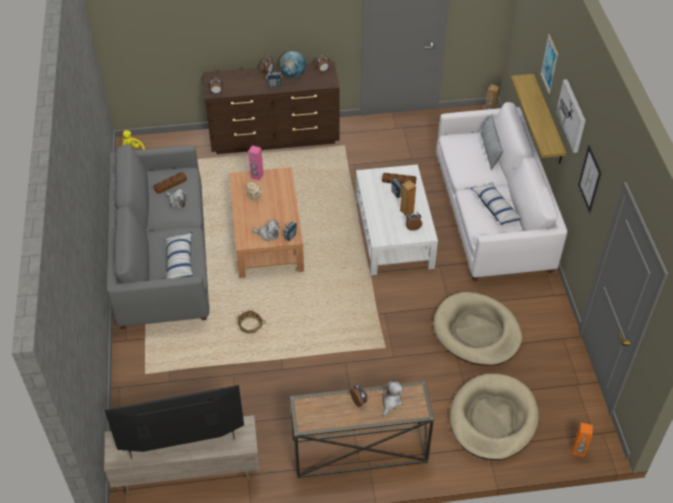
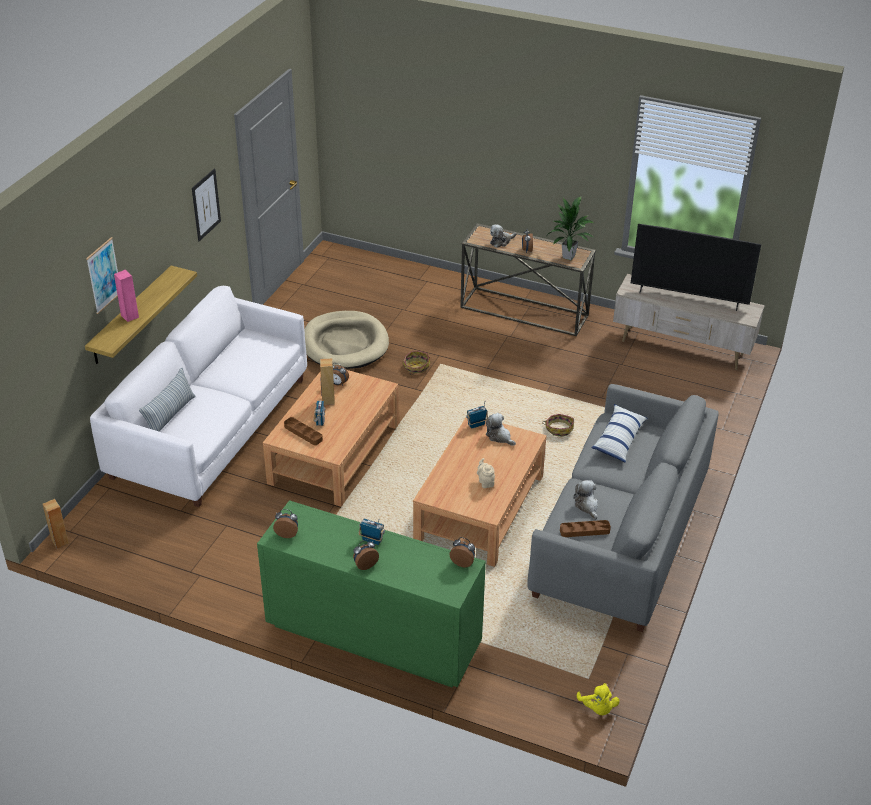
camera: 150 degrees left, 10 degrees down
brown dresser [203,61,340,154] -> green dresser [257,500,486,687]
pink speaker [248,145,264,181] -> pink speaker moved to [114,270,139,322]
globe [280,51,306,78] -> none
white coffee table [355,164,438,275] -> brown coffee table [263,370,399,507]
beige dog bed [450,374,539,460] -> none
pillow [471,183,520,225] -> none
picture [556,79,586,153] -> none
orange speaker [572,423,593,457] -> none
none -> basket [402,351,430,375]
none -> potted plant [547,197,594,260]

